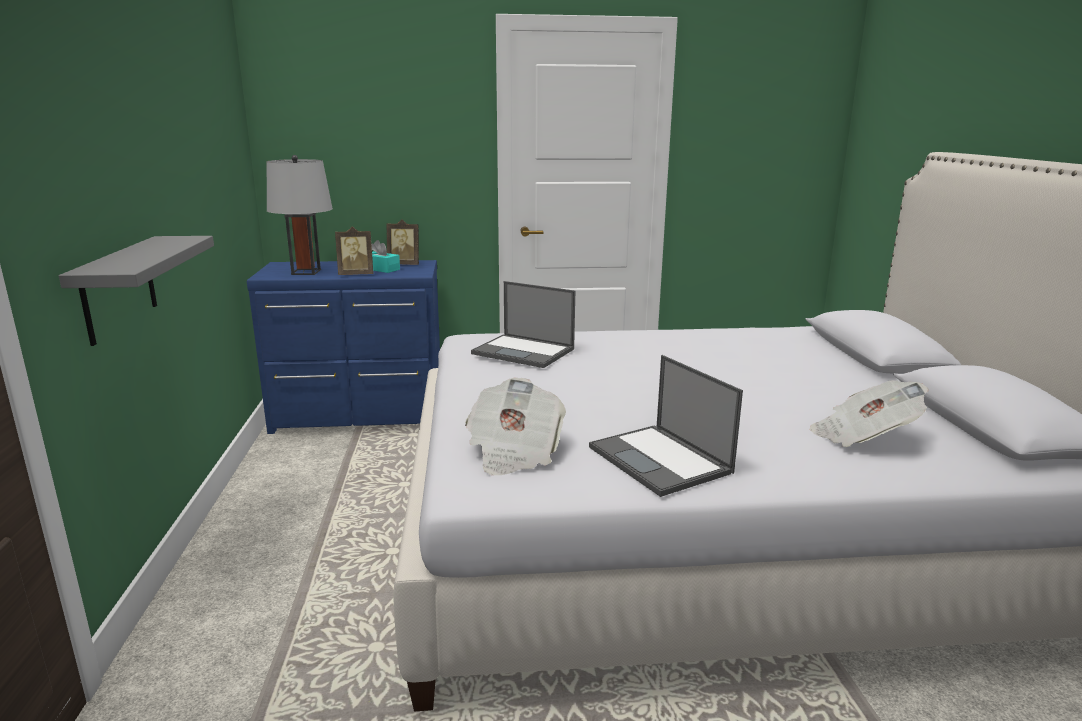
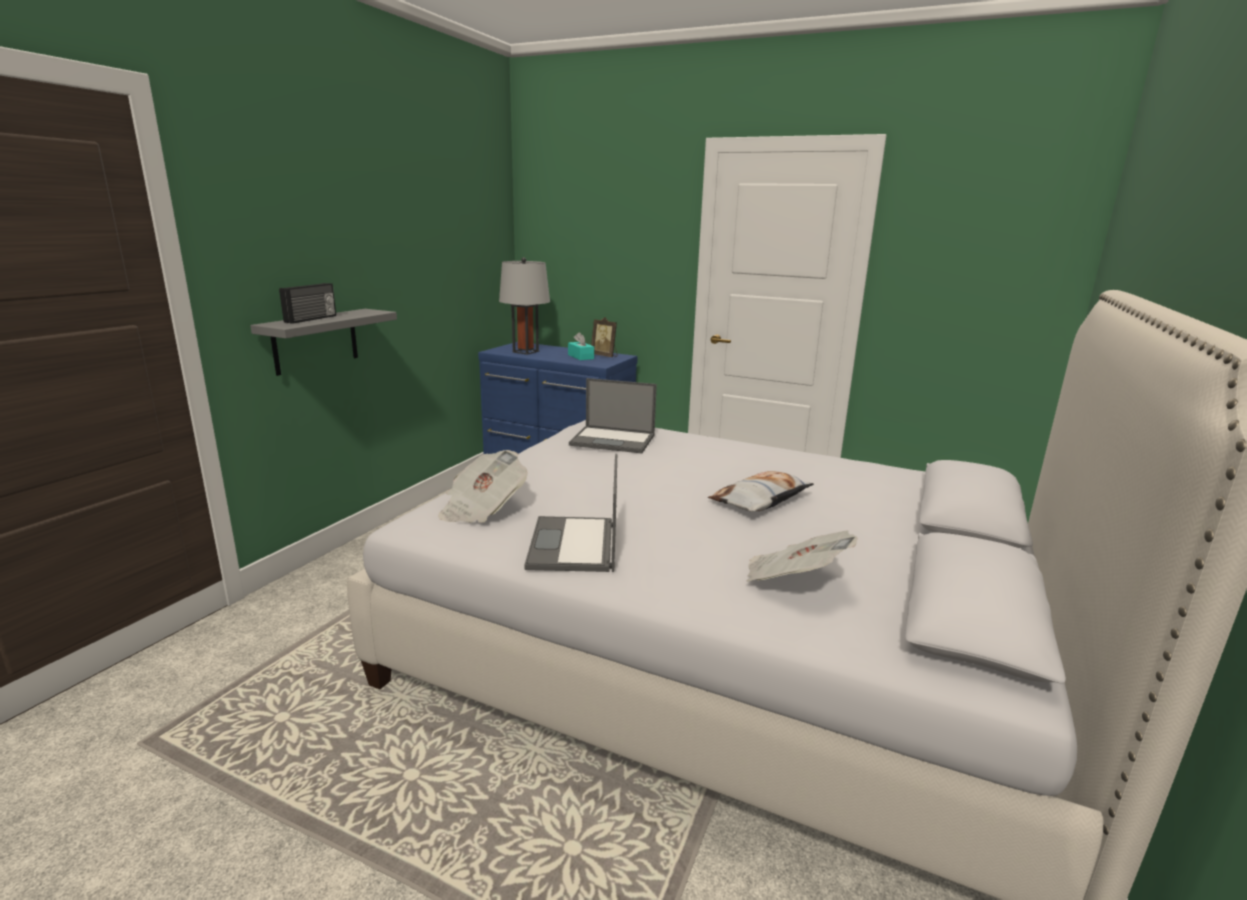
camera: 30 degrees right, 0 degrees up
picture frame [335,226,373,275] -> none
laptop [471,281,575,368] -> laptop turned 45 degrees counterclockwise [569,378,657,453]
none -> radio [279,283,336,324]
none -> pillow [708,471,814,512]

